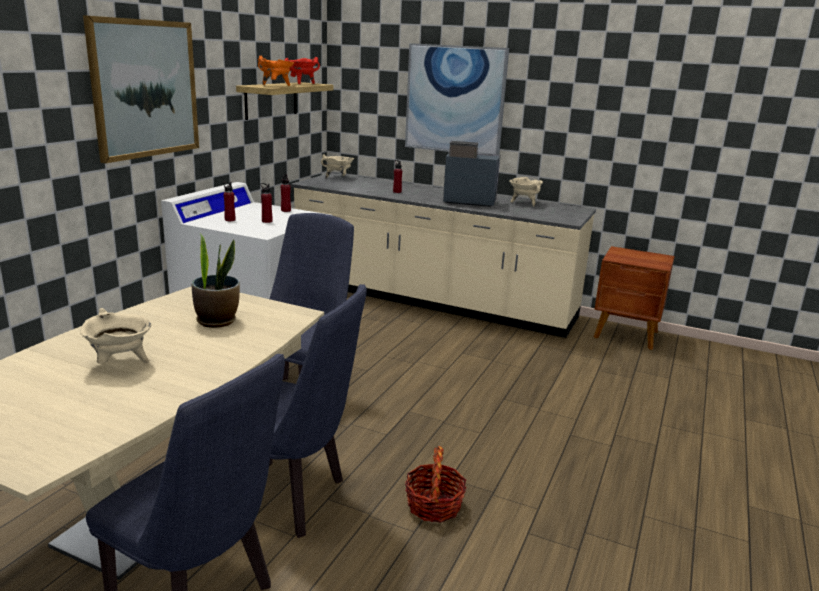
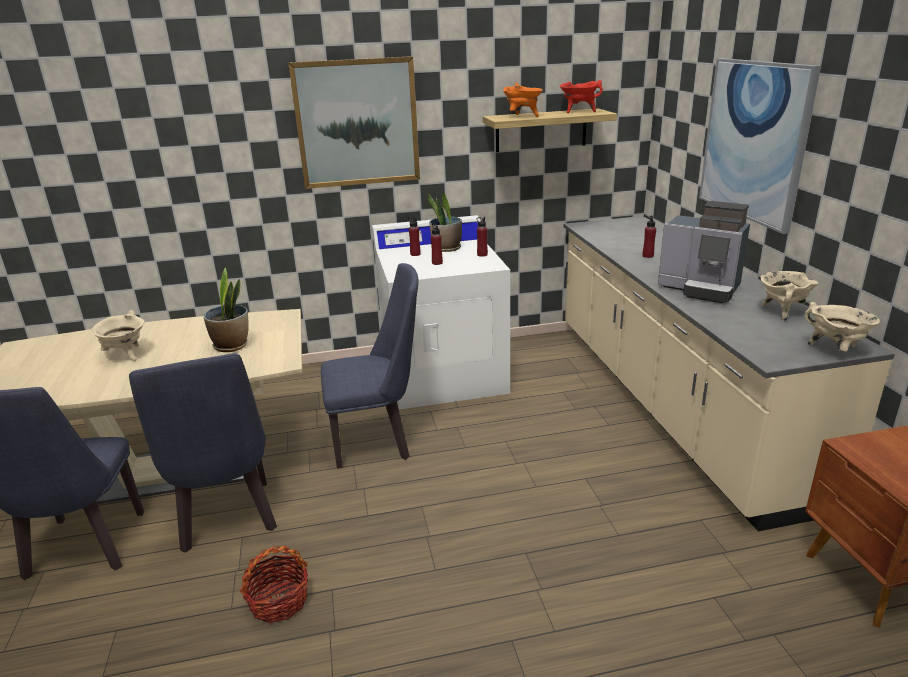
camera: 55 degrees right, 5 degrees up
beige cooking pot [321,154,354,178] -> beige cooking pot moved to [805,302,880,351]
coffee machine [443,141,500,207] -> coffee machine turned 150 degrees clockwise [658,201,750,303]
none -> potted plant [428,193,462,252]

